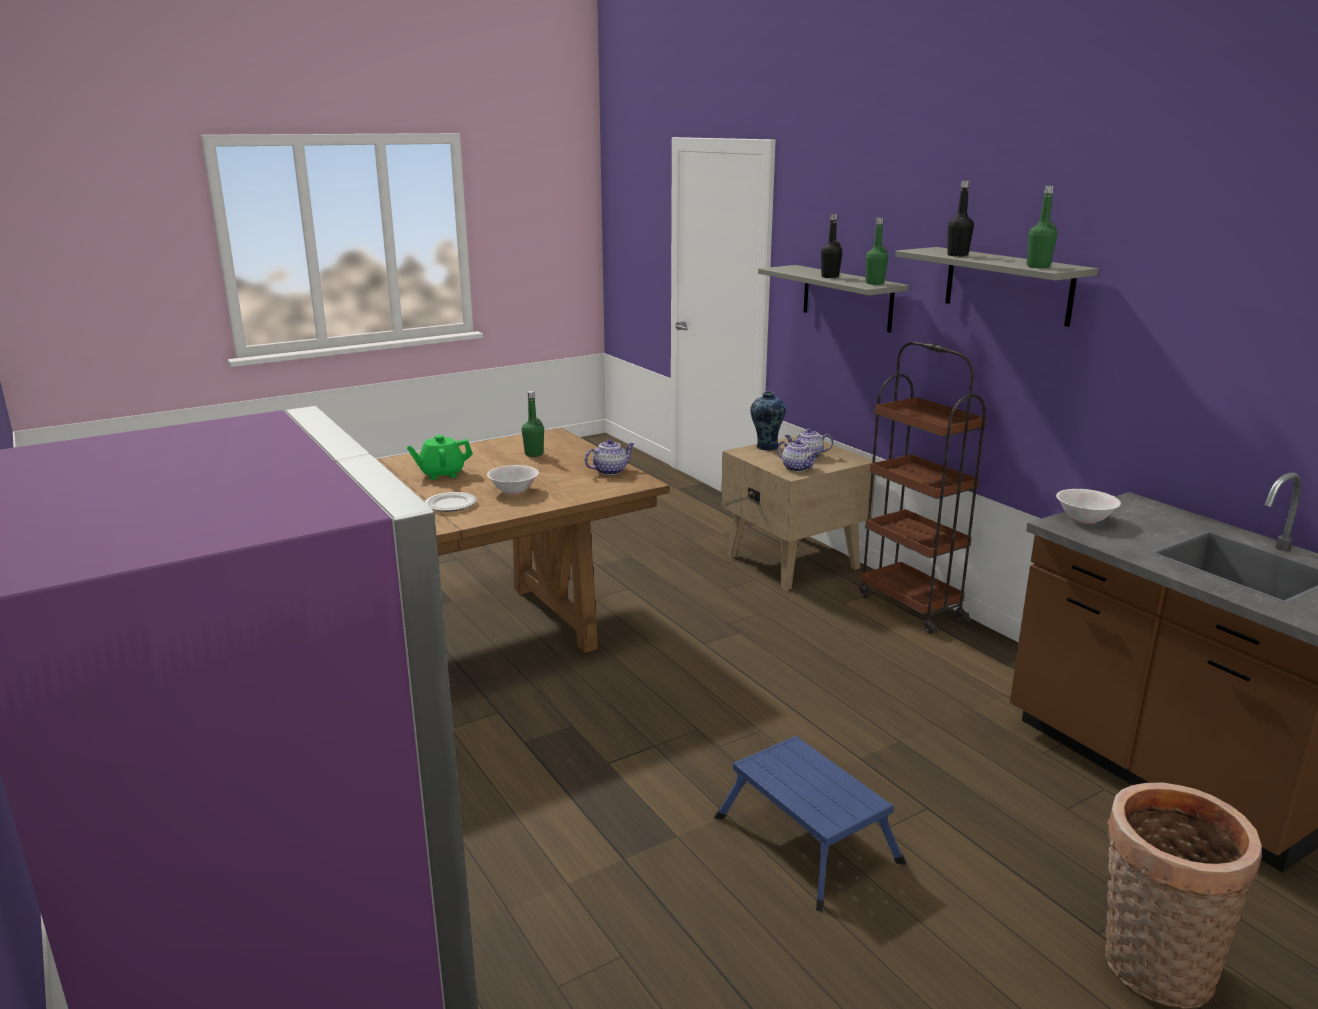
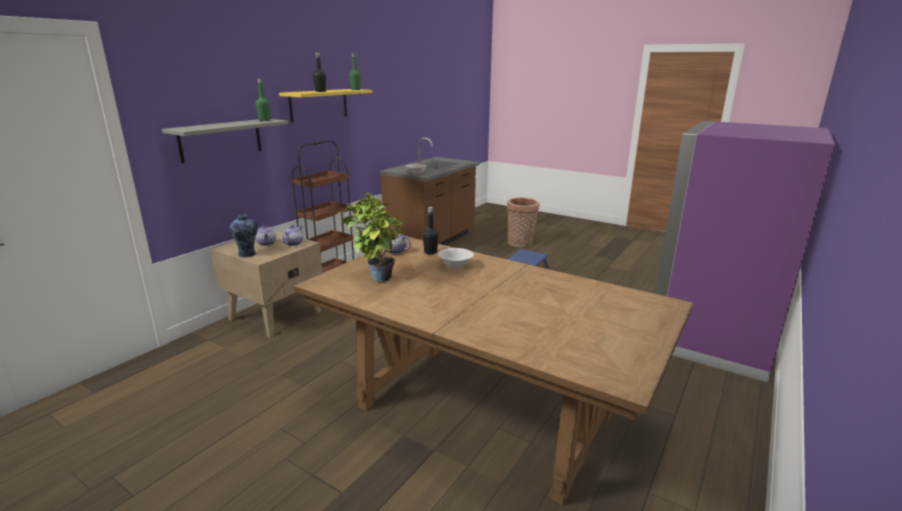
camera: 115 degrees left, 0 degrees up
green teapot [406,435,473,480] -> none
plate [425,492,477,512] -> none
green bottle [522,391,544,457] -> potted plant [337,192,403,282]
black bottle [821,214,842,278] -> black bottle moved to [423,207,439,254]
grey shelf [895,247,1099,327] -> yellow shelf [279,89,372,122]

